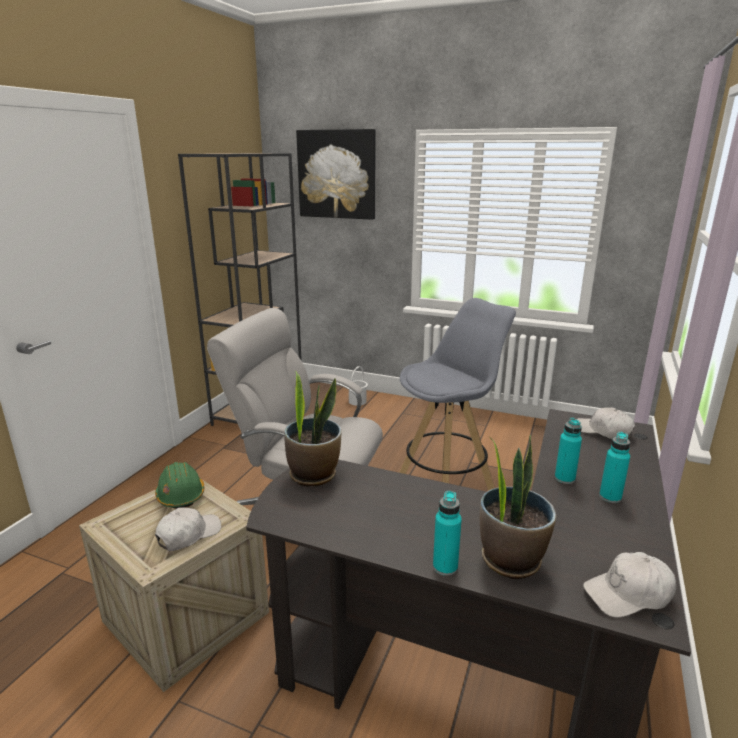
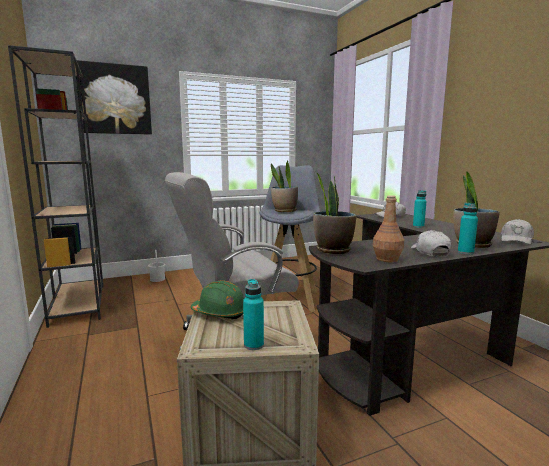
camera: 45 degrees left, 10 degrees down
white cap [155,507,221,551] -> white cap moved to [411,230,451,256]
turquoise bottle [599,432,630,503] -> turquoise bottle moved to [243,279,264,350]
none -> potted plant [271,160,298,212]
none -> brown bottle [373,195,404,262]

